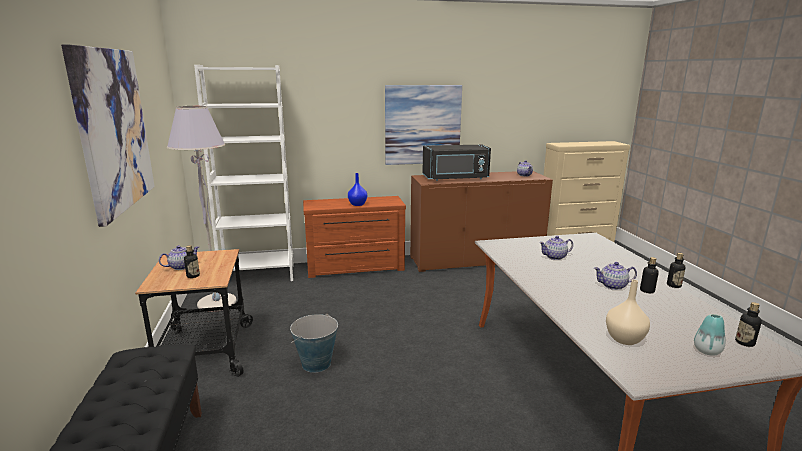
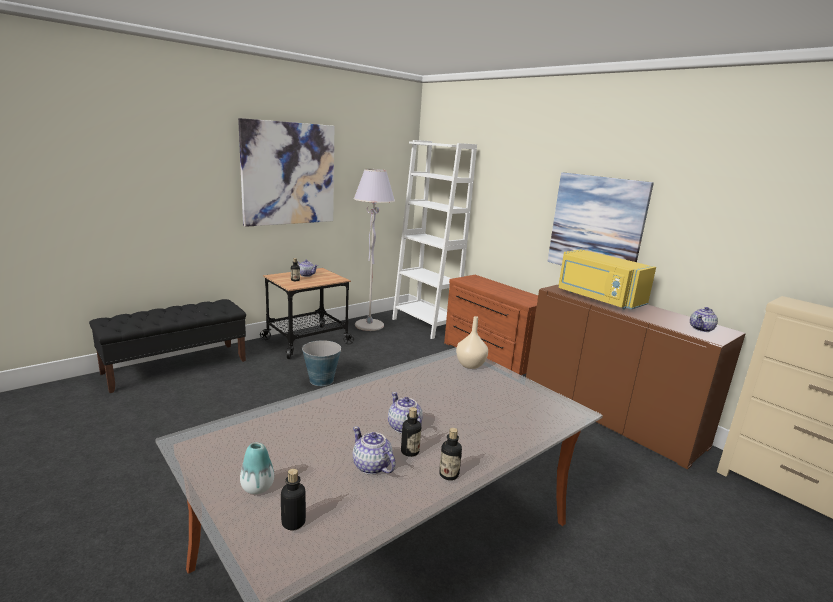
camera: 60 degrees right, 0 degrees up
blue vase [348,173,367,206] -> none
black microwave [422,144,491,181] -> yellow microwave [558,249,656,309]
teapot [539,236,573,260] -> teapot moved to [353,427,396,475]
beige vase [606,280,650,345] -> beige vase moved to [456,316,488,369]

